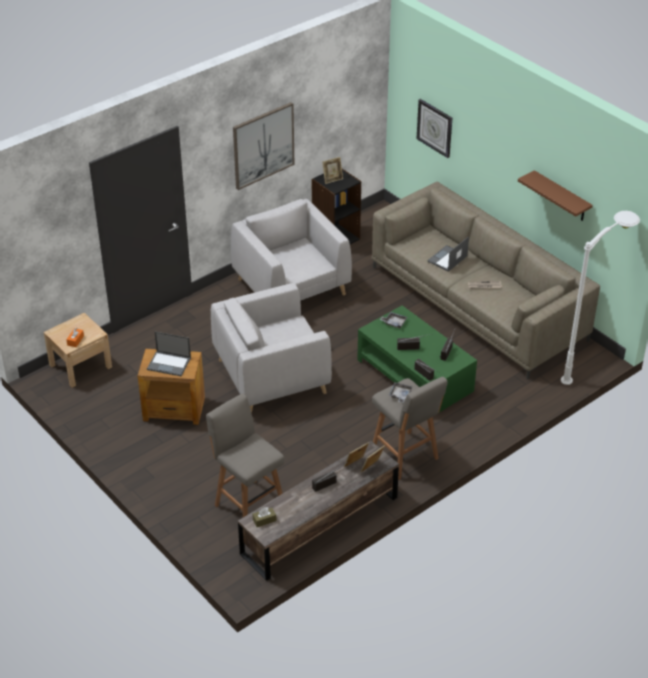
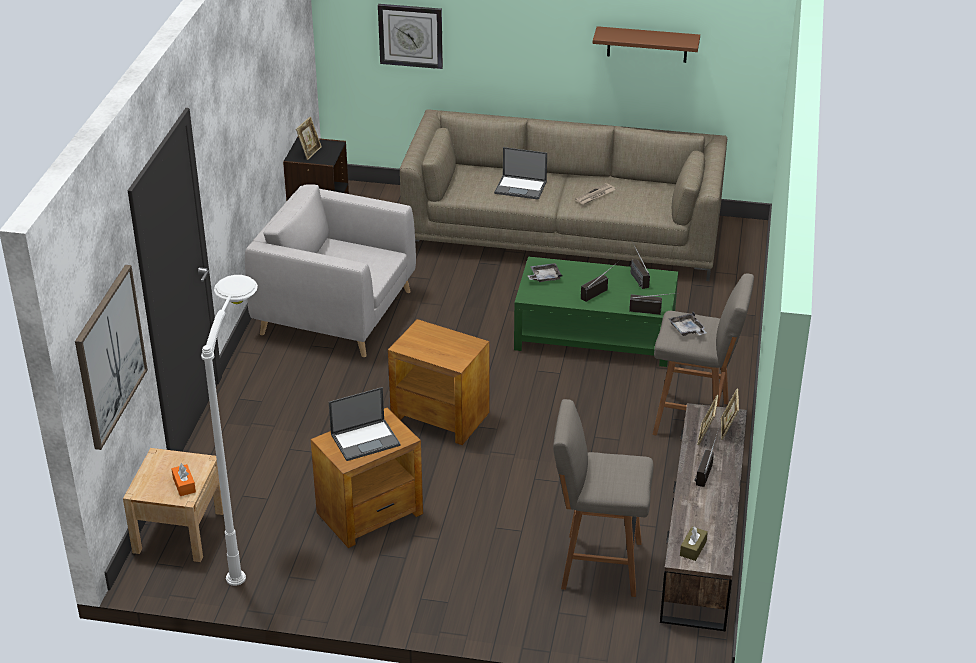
camera: 40 degrees left, 5 degrees down
grey armchair [211,283,332,413] -> brown side table [388,319,489,445]
picture [233,102,294,190] -> picture moved to [75,265,148,450]
laptop [427,236,469,272] -> laptop turned 75 degrees counterclockwise [494,147,547,200]
white floor lamp [561,211,640,385] -> white floor lamp moved to [201,275,258,586]

